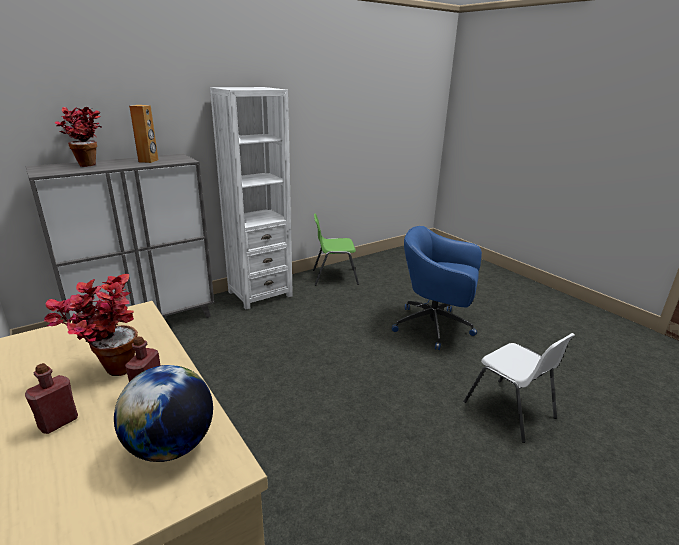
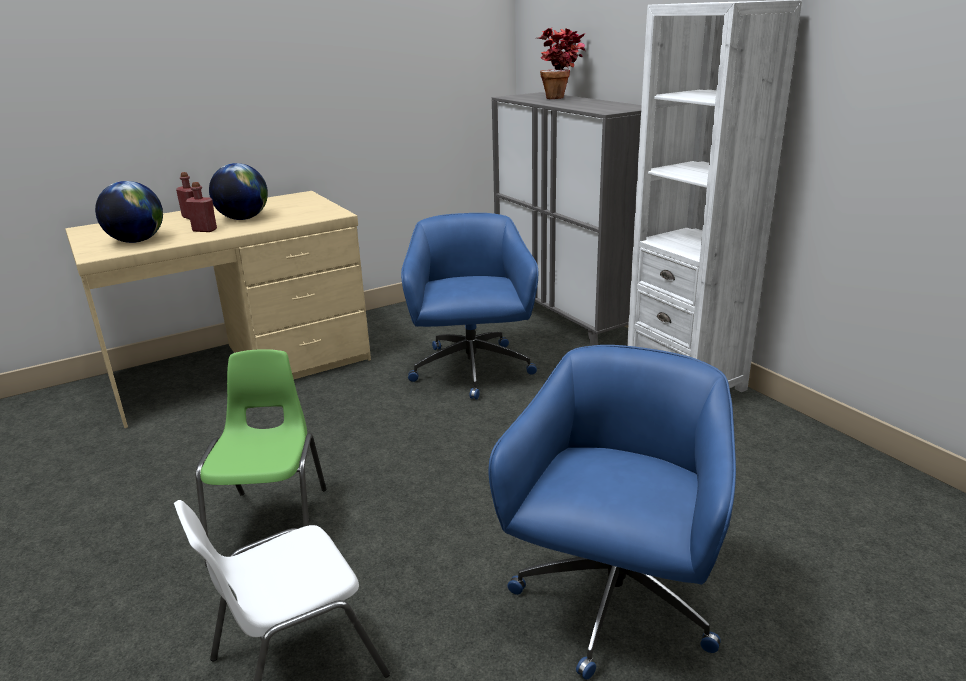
camera: 95 degrees right, 0 degrees up
potted plant [44,274,138,376] -> globe [209,163,268,220]
brown speaker [129,105,159,163] -> none
green chair [313,214,359,285] -> green chair moved to [196,349,326,567]
none -> blue office chair [401,213,538,400]

